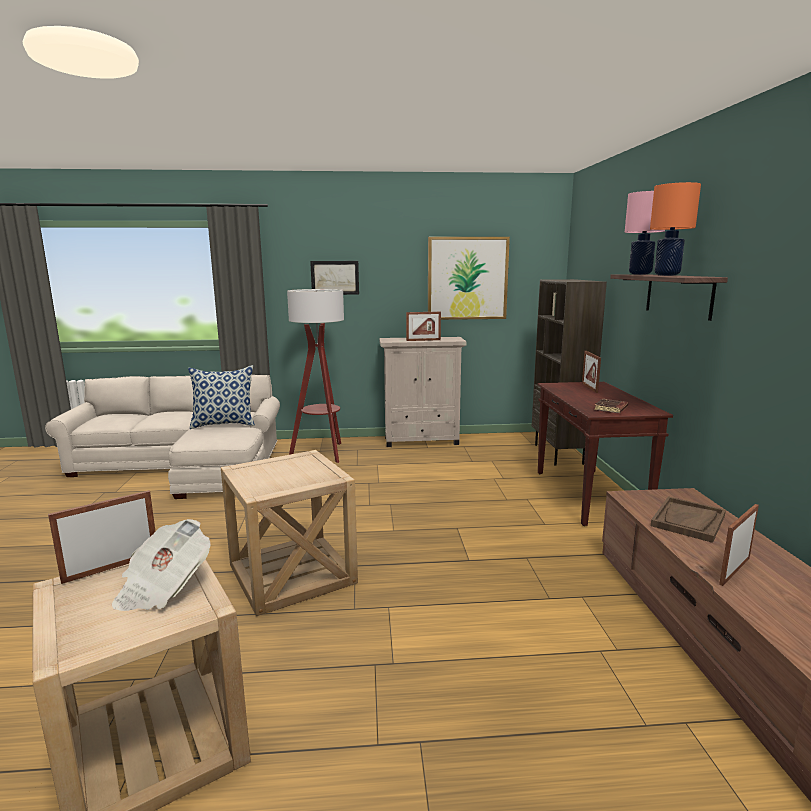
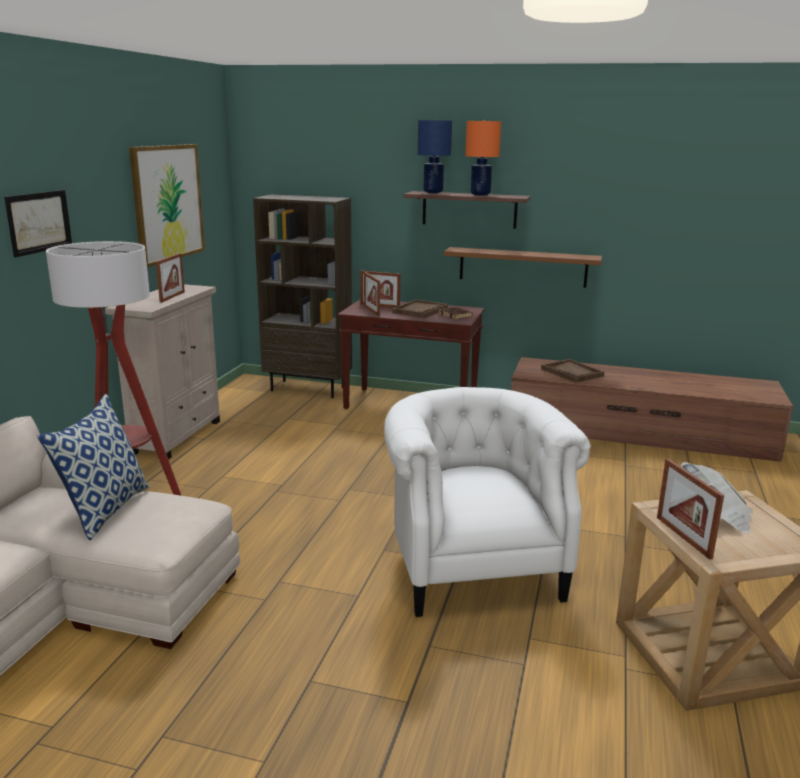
camera: 70 degrees left, 5 degrees up
beige side table [221,450,358,616] -> white armchair [384,387,591,617]
pink table lamp [625,191,665,275] -> blue table lamp [418,119,452,194]
picture frame [719,504,759,586] -> picture frame moved to [364,272,380,316]
none -> brown tray [392,299,448,318]
none -> brown shelf [444,247,602,288]

